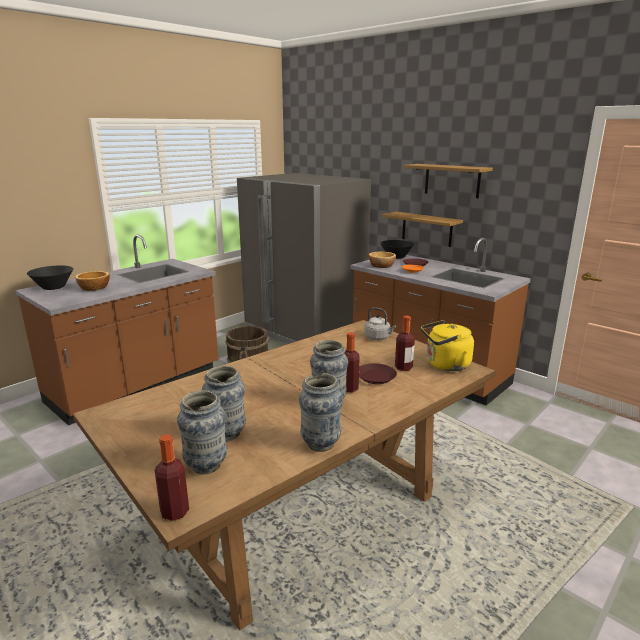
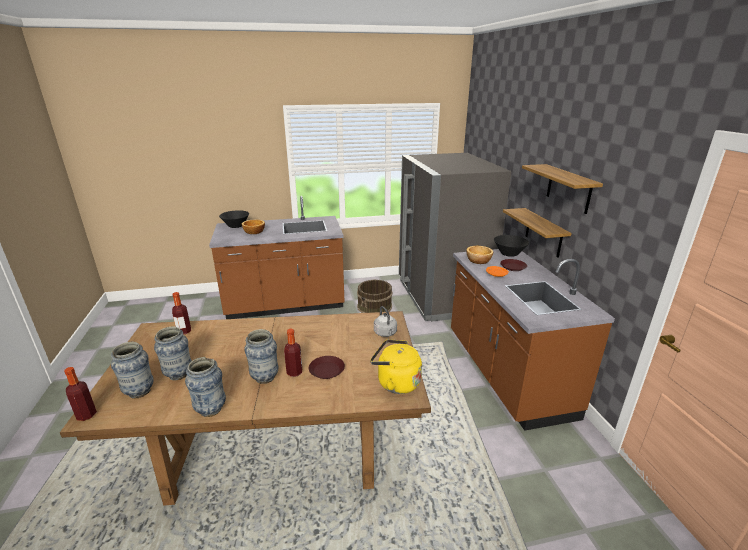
camera: 35 degrees right, 5 degrees up
bottle [395,316,415,371] -> bottle moved to [172,292,191,335]

